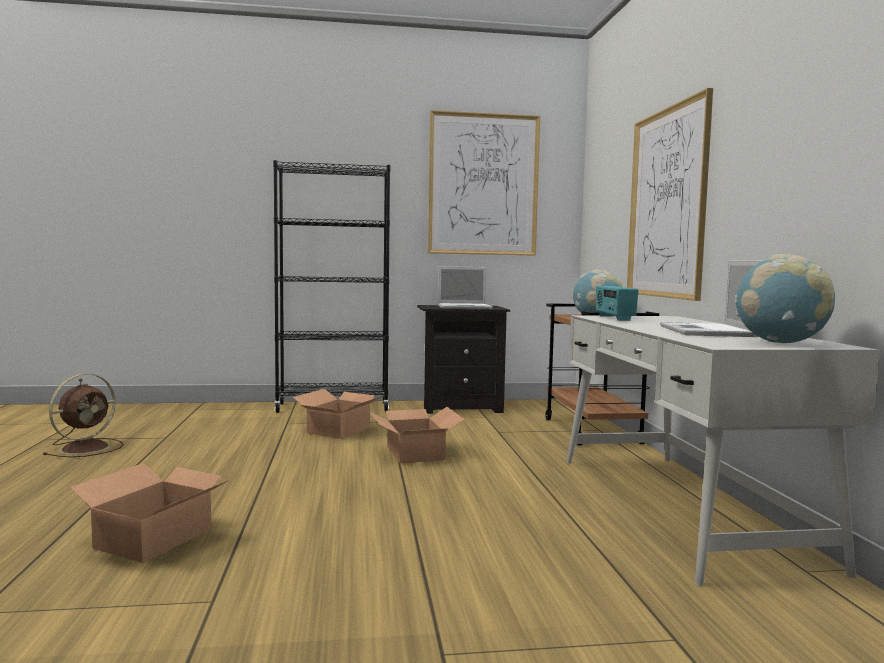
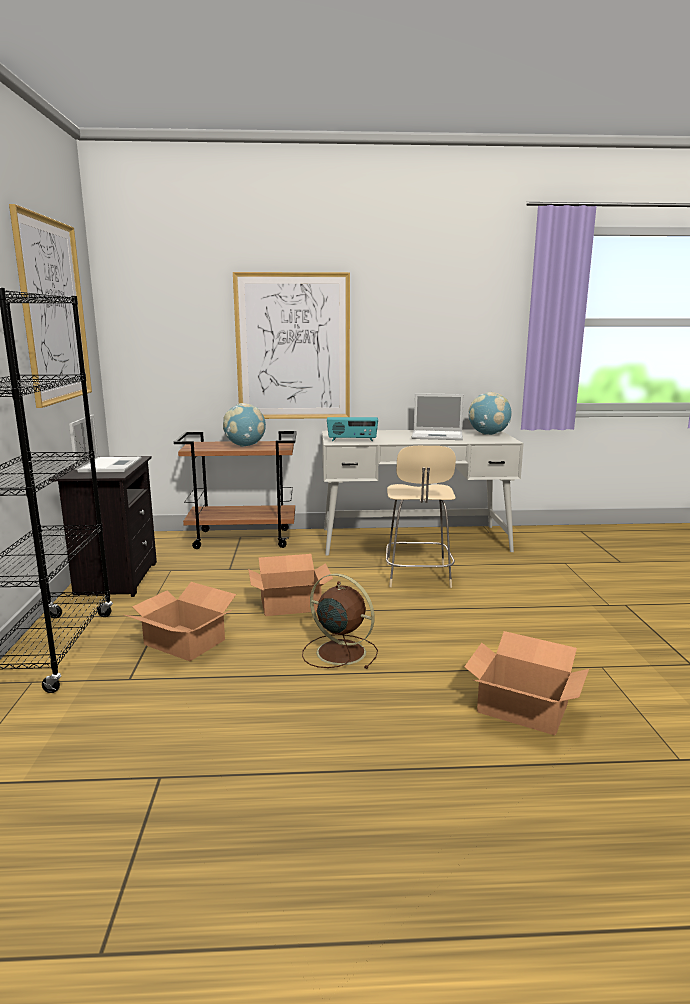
camera: 85 degrees left, 10 degrees up
brown fan [42,374,124,457] -> brown fan moved to [302,574,378,669]
none -> beige chair [386,446,456,588]

